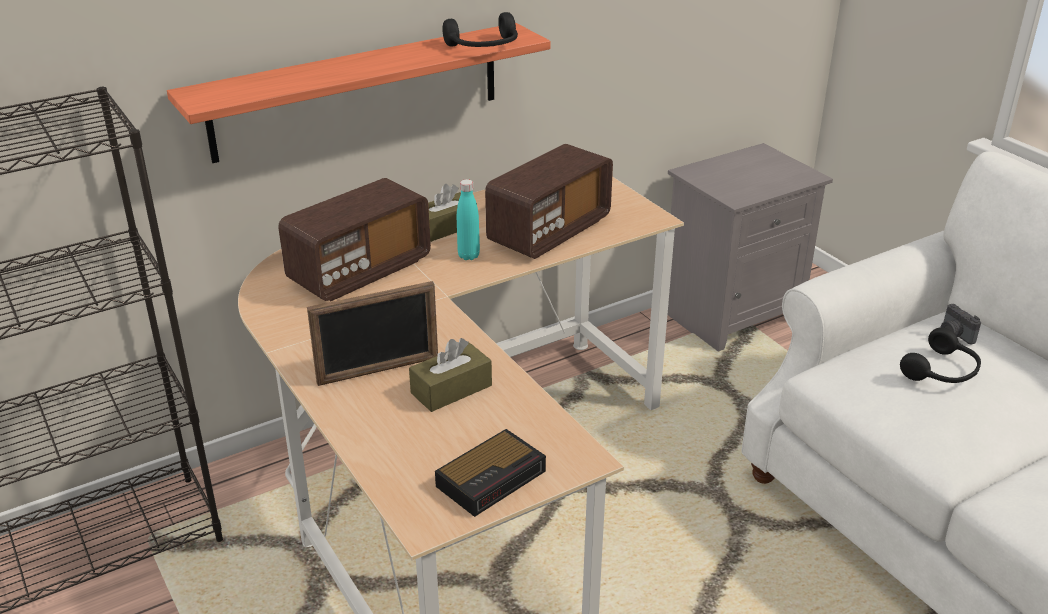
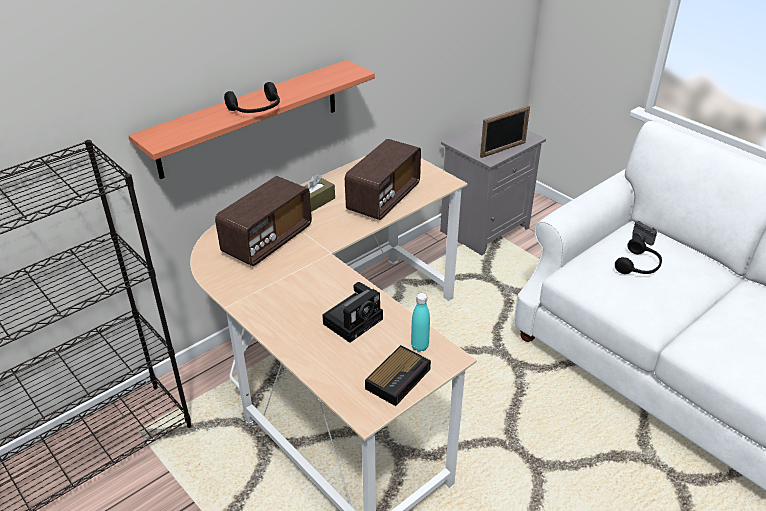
camera: 10 degrees left, 5 degrees up
picture frame [307,281,438,386] -> picture frame moved to [480,105,530,158]
brown tissue box [409,338,492,412] -> camera [322,282,383,343]
black headphones [442,12,518,47] -> black headphones moved to [224,82,280,113]
turquoise bottle [457,179,480,260] -> turquoise bottle moved to [411,293,430,352]

